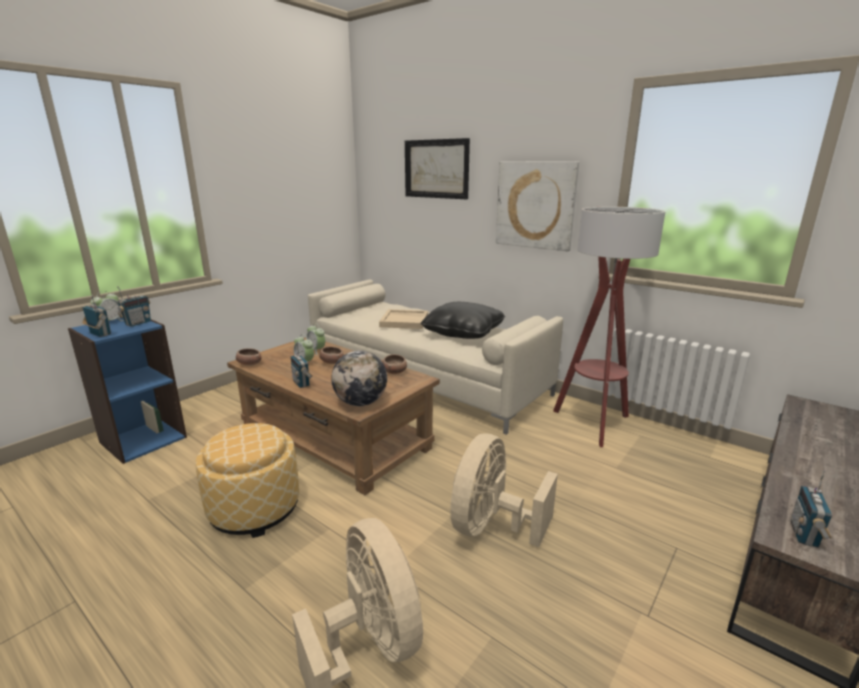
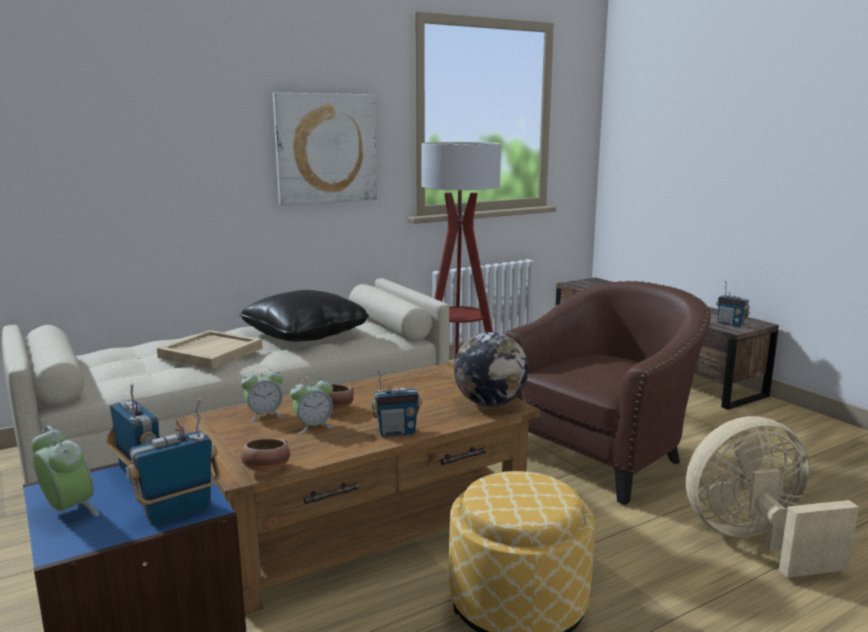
camera: 70 degrees left, 5 degrees down
bowl [382,354,407,374] -> none
picture [405,138,470,199] -> none
beige fan [450,434,558,547] -> brown armchair [505,281,711,505]

